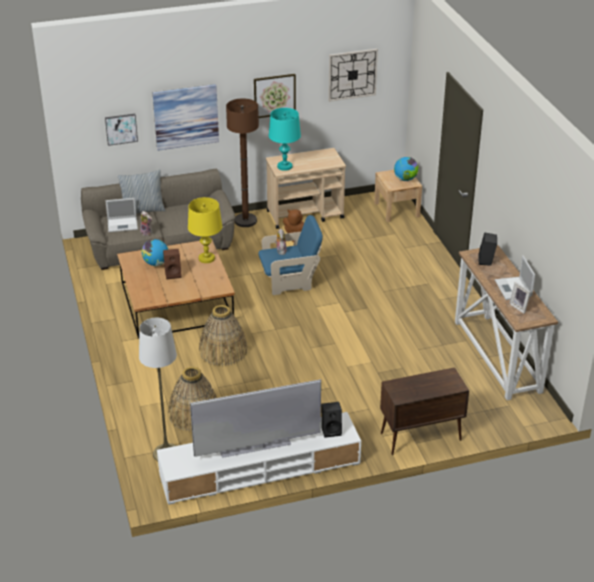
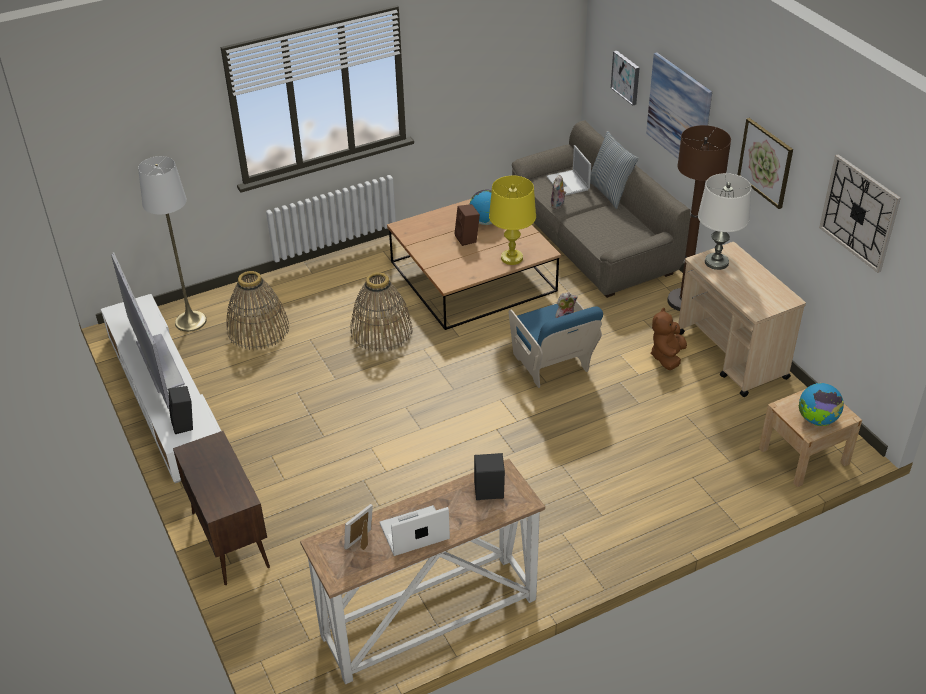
camera: 80 degrees right, 5 degrees up
turquoise table lamp [269,108,301,171] -> white table lamp [698,173,752,270]

